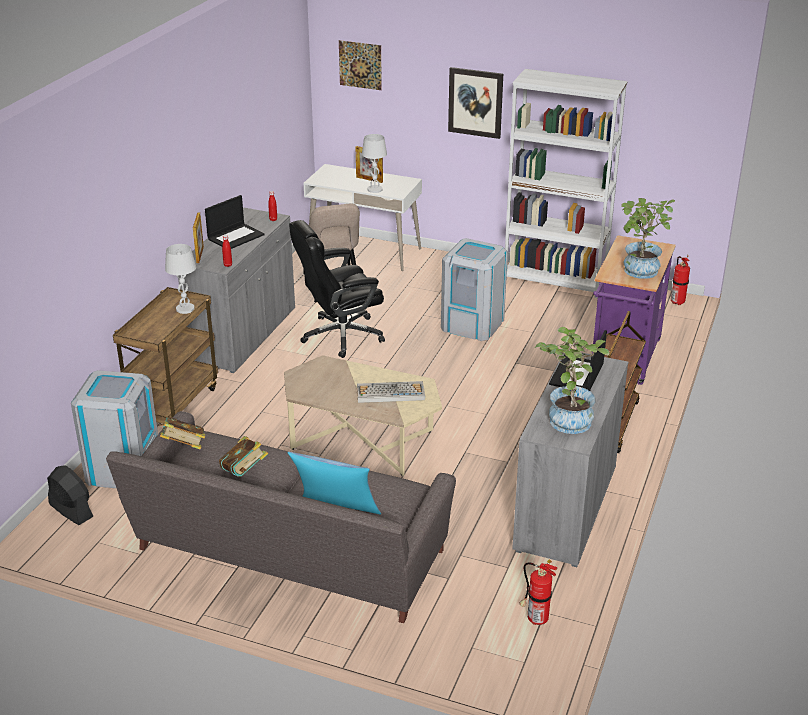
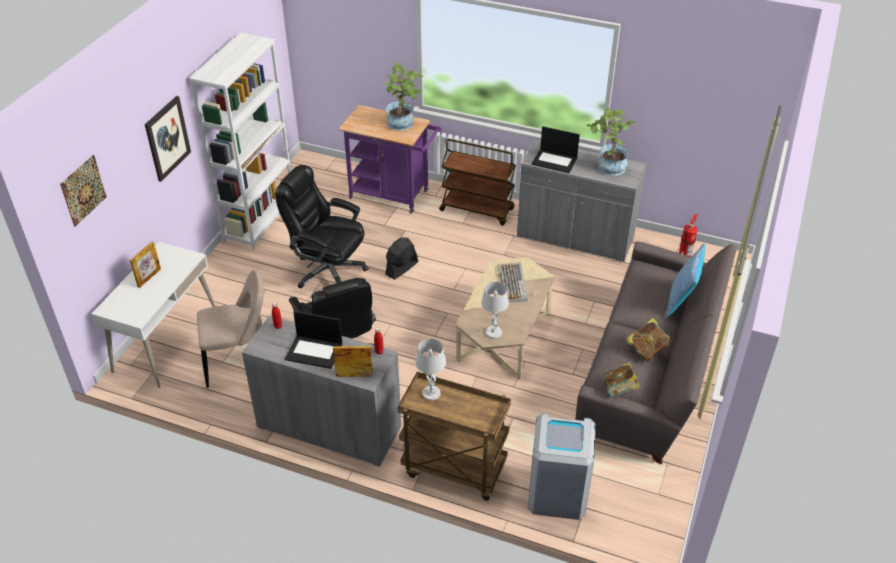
camera: 90 degrees left, 10 degrees up
black fan [47,465,94,525] -> black fan moved to [385,238,418,280]
laptop [205,195,265,249] -> laptop turned 150 degrees clockwise [285,311,342,369]
white table lamp [362,134,387,193] -> white table lamp moved to [481,282,509,339]
grey trash can [441,238,508,341] -> black office chair [275,165,369,288]
fire extinguisher [671,254,690,305] -> none

